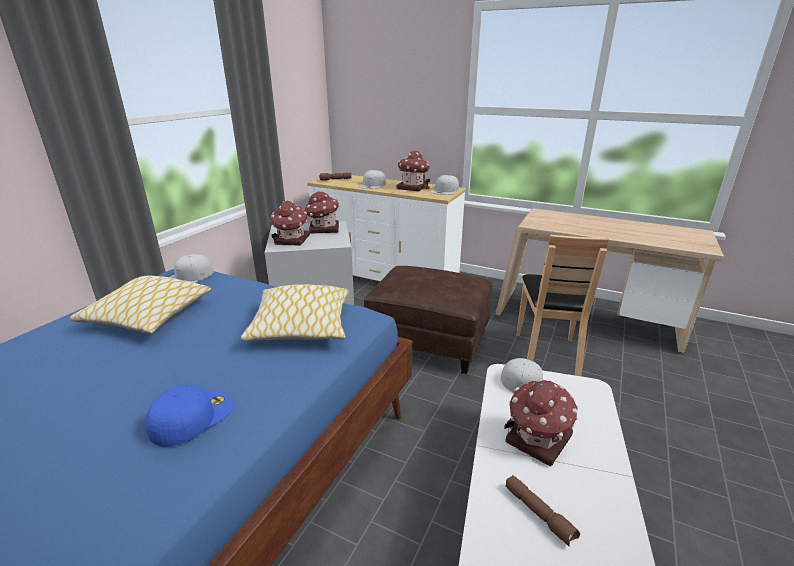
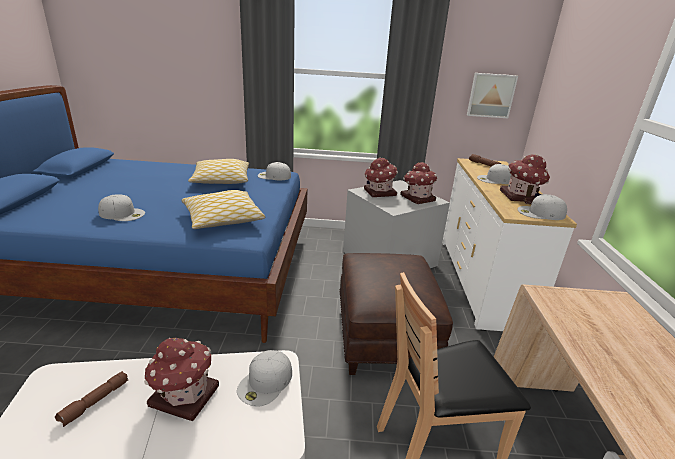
camera: 65 degrees right, 0 degrees up
blue cap [145,385,233,447] -> white cap [98,194,145,221]
none -> picture [467,73,518,118]

